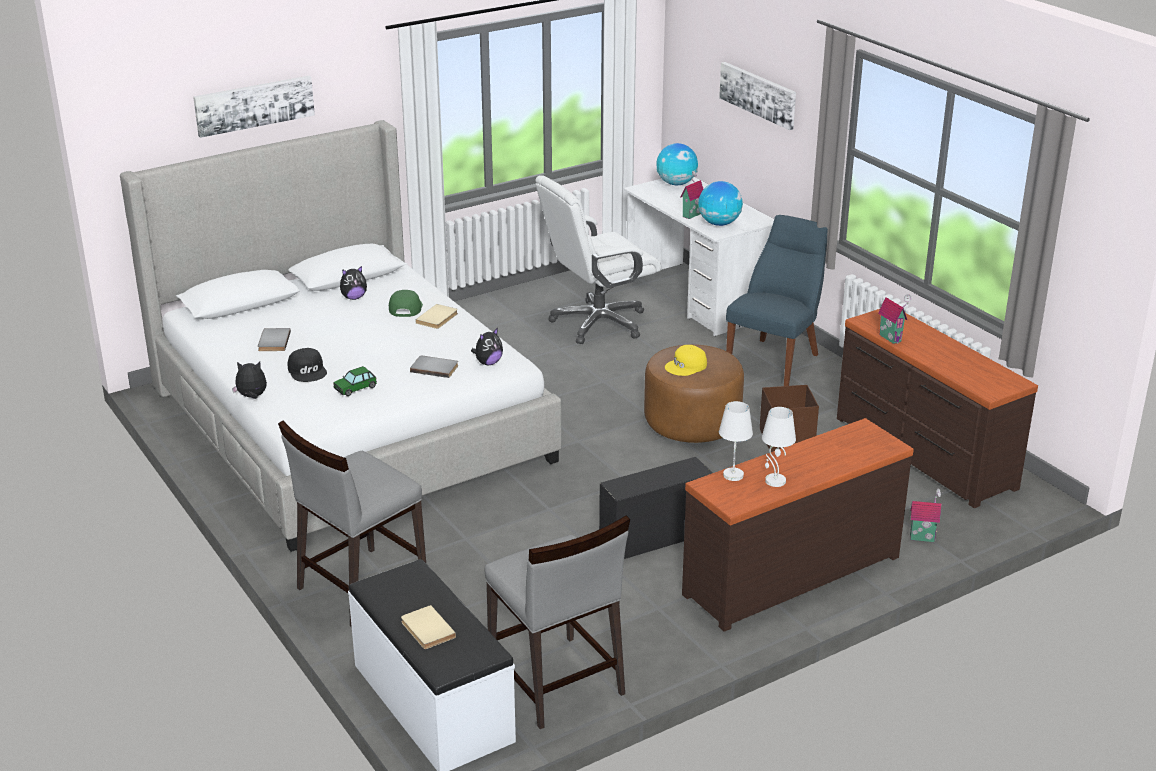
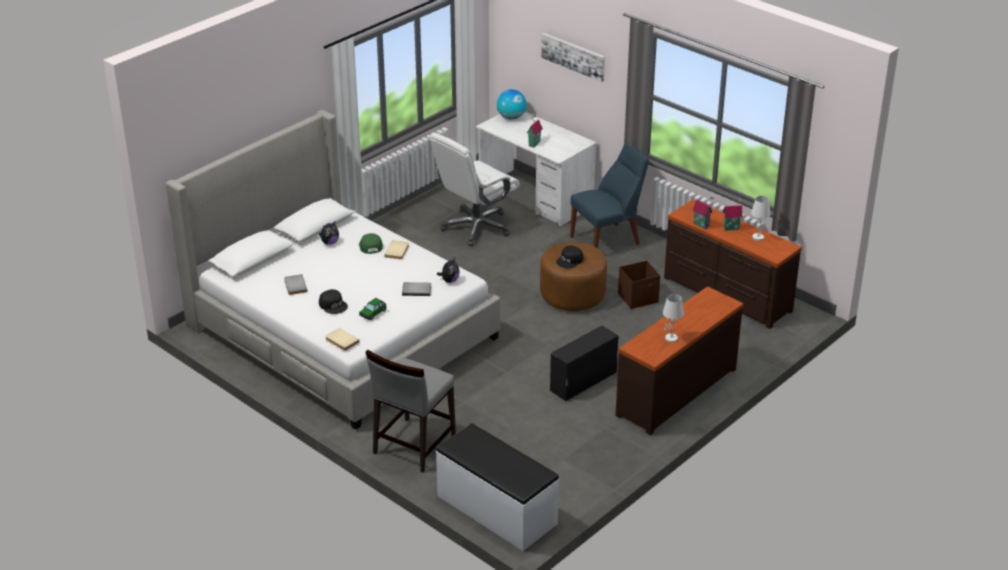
camera: 15 degrees left, 5 degrees up
picture [193,76,315,138] -> none
plush toy [232,362,267,399] -> none
beige book [401,605,456,649] -> beige book moved to [325,328,359,351]
grey chair [485,515,630,729] -> none
yellow cap [665,345,707,376] -> black cap [556,246,583,268]
globe [698,181,743,226] -> none
white table lamp [719,401,753,481] -> white table lamp moved to [751,196,770,241]
blue chair [726,215,828,386] -> blue chair turned 45 degrees clockwise [570,143,649,248]
toy house [910,488,943,542] -> toy house moved to [723,197,742,231]

